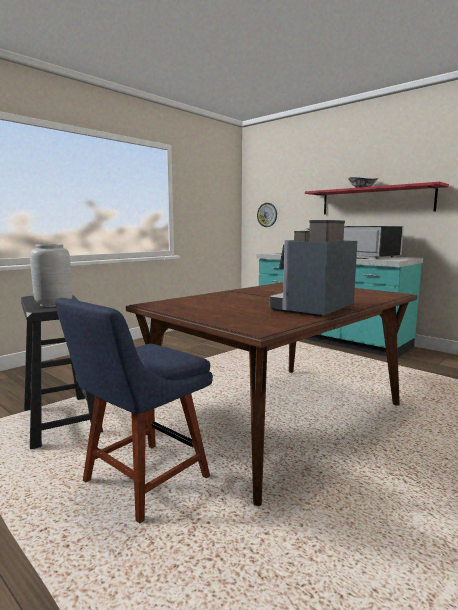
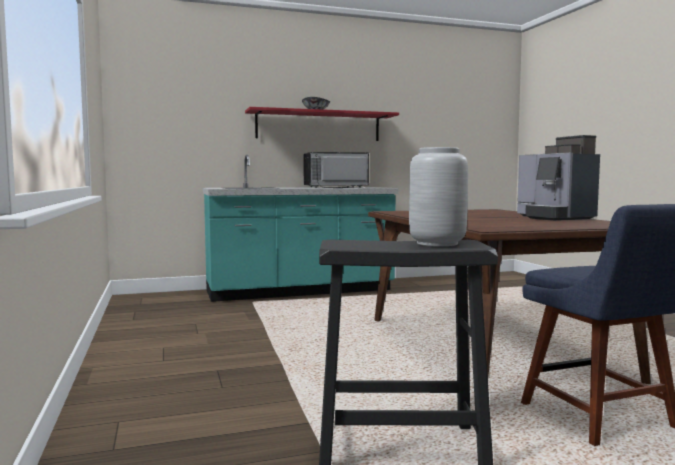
camera: 60 degrees left, 5 degrees down
wall clock [257,203,277,227] -> none

